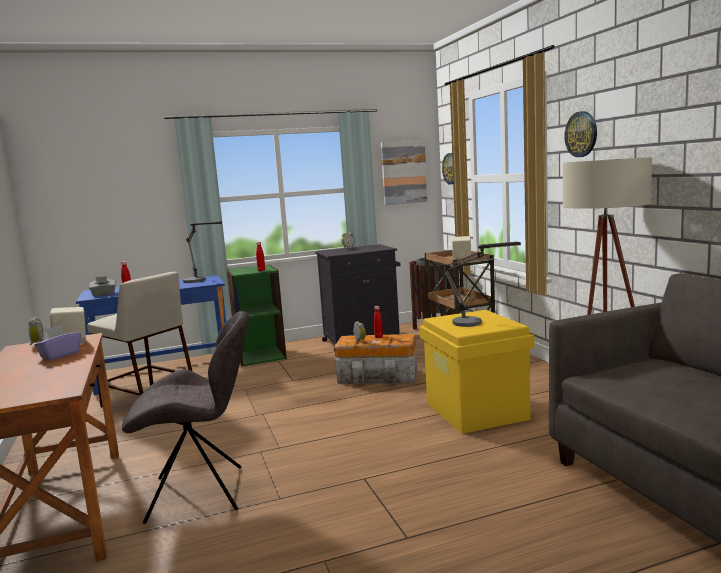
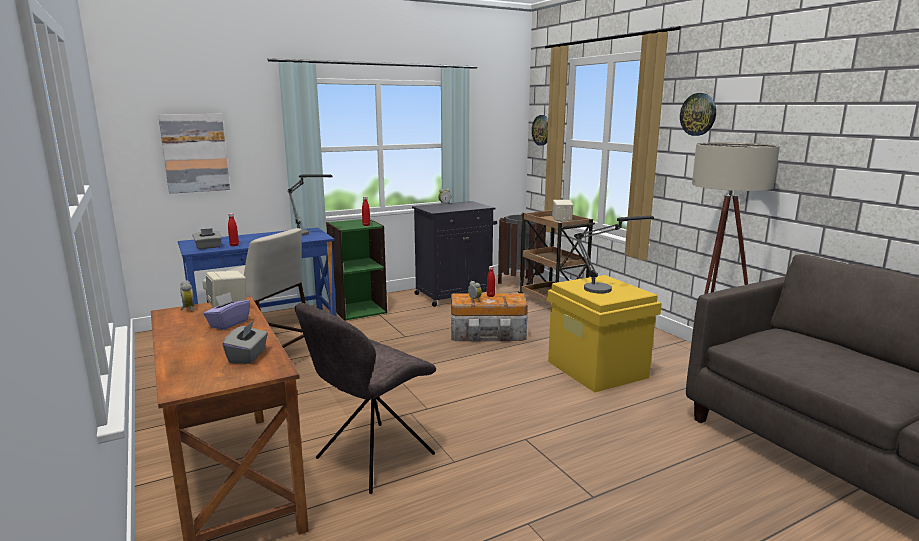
camera: 10 degrees left, 5 degrees up
grey chair [122,311,249,524] -> grey chair turned 150 degrees clockwise [295,303,436,494]
picture [381,140,427,205] -> picture moved to [158,114,230,194]
none -> grey tissue box [222,321,268,364]

